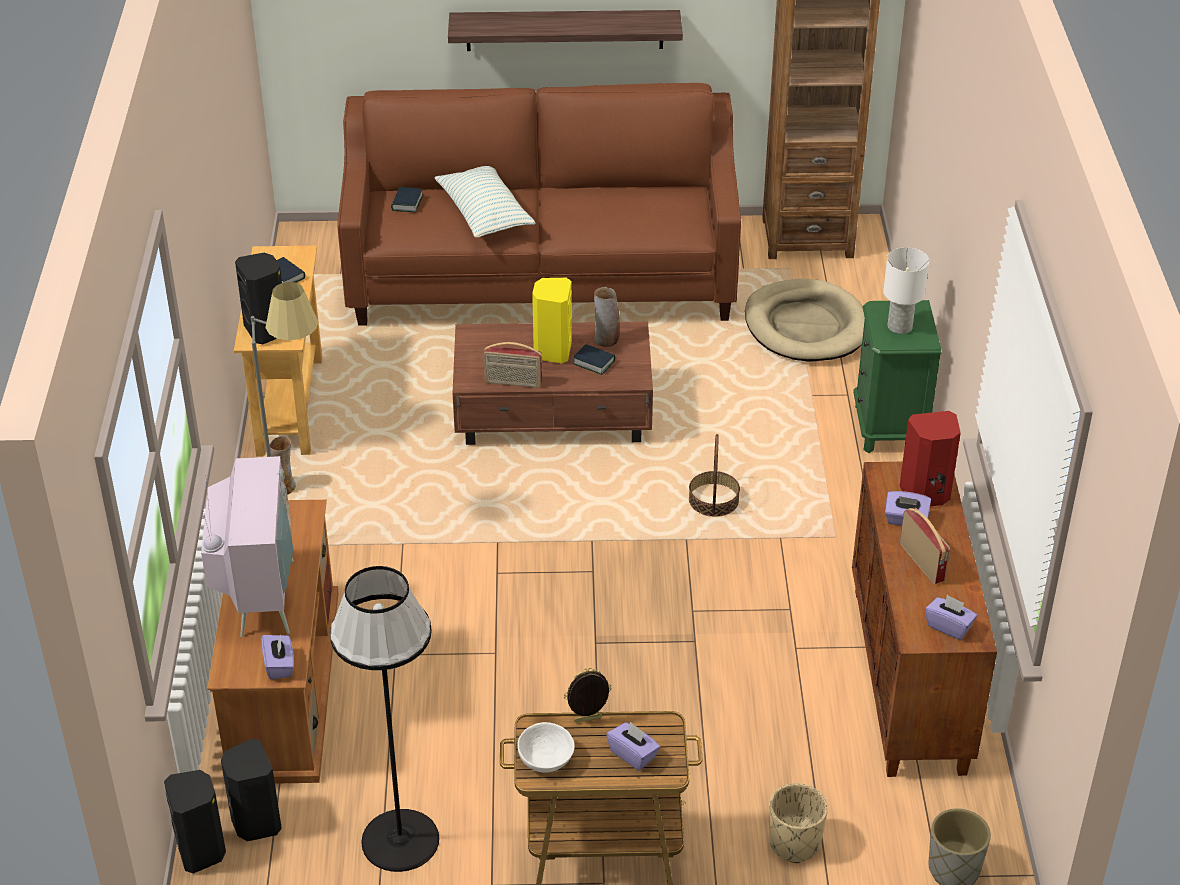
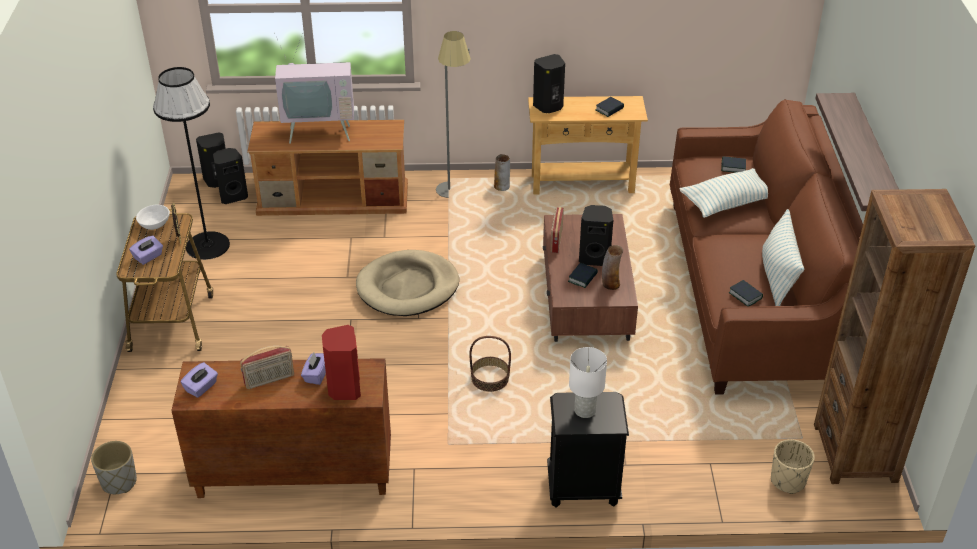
camera: 90 degrees right, 0 degrees up
purple tissue box [261,635,294,680] -> none
yellow speaker [532,278,572,364] -> black speaker [579,205,613,266]
beige dog bed [745,279,865,362] -> beige dog bed moved to [356,250,459,316]
beige planter [769,783,828,863] -> beige planter moved to [771,439,815,494]
green nightstand [853,300,941,453] -> black nightstand [547,392,629,508]
none -> book [729,280,763,307]
none -> pillow [762,209,804,306]

